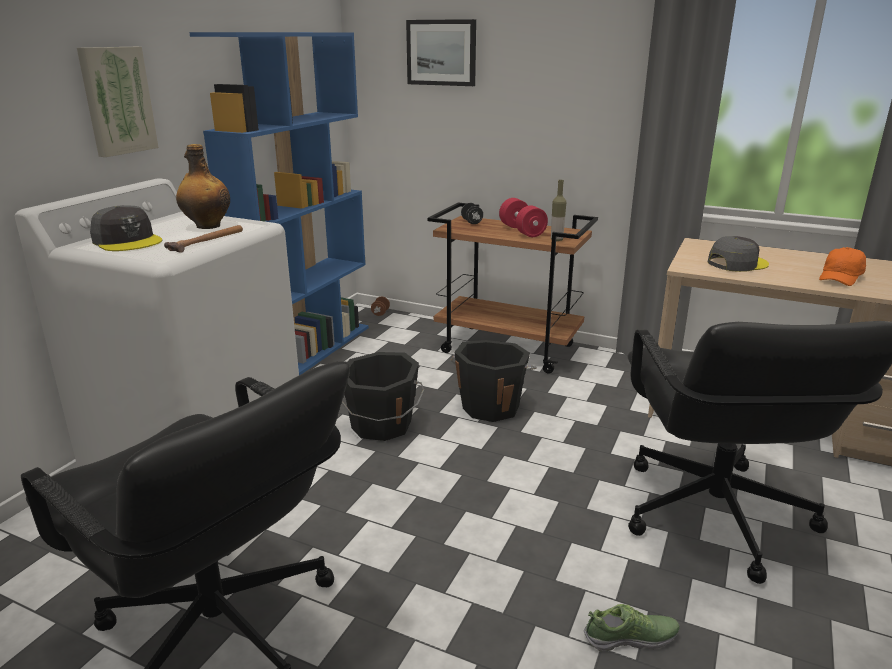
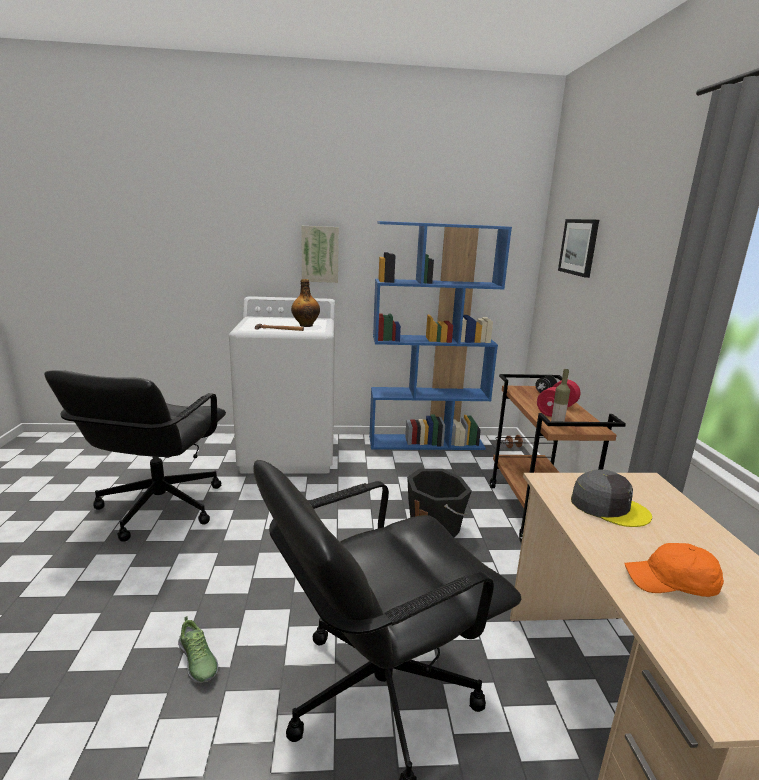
camera: 60 degrees right, 5 degrees down
grey cap [90,205,162,251] -> none
black bucket [342,352,424,441] -> none

